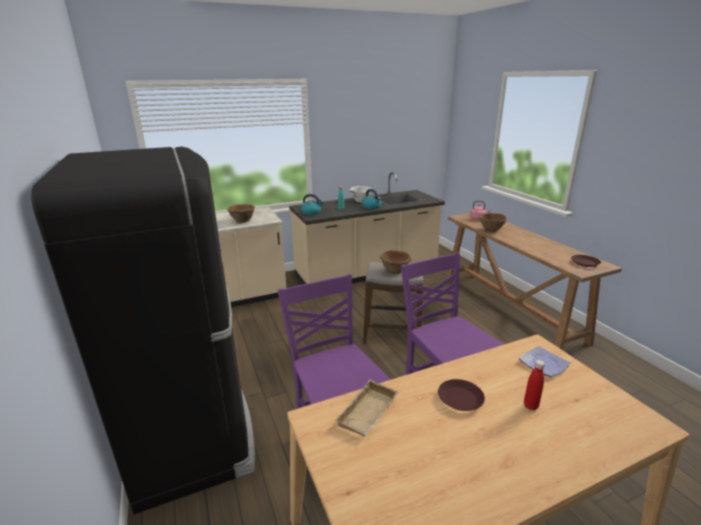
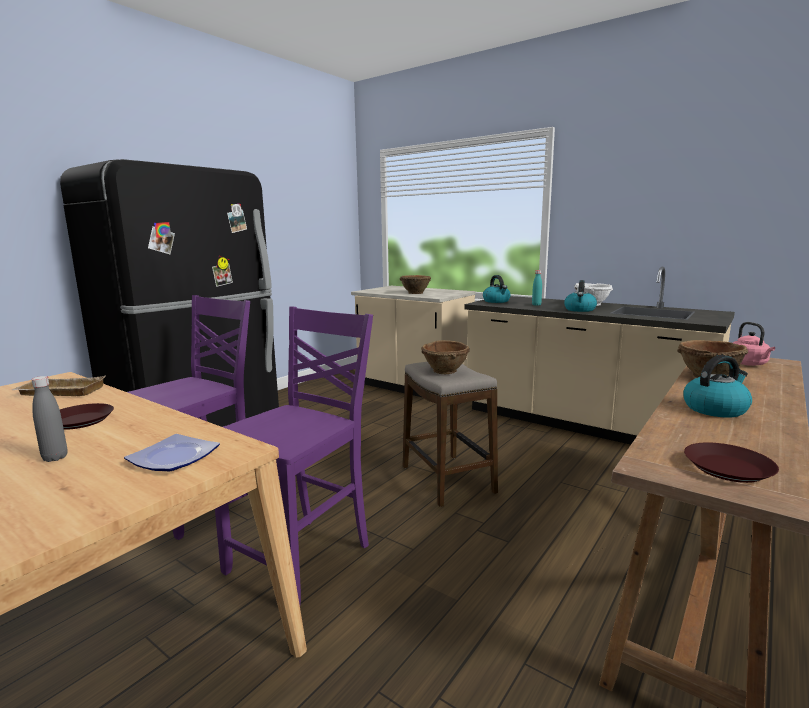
camera: 60 degrees right, 10 degrees down
red bottle [524,360,545,410] -> grey bottle [31,376,68,462]
none -> kettle [683,355,752,418]

